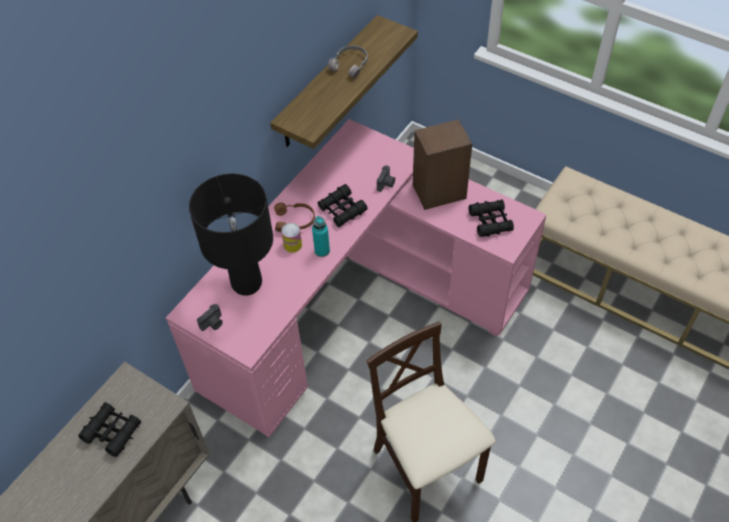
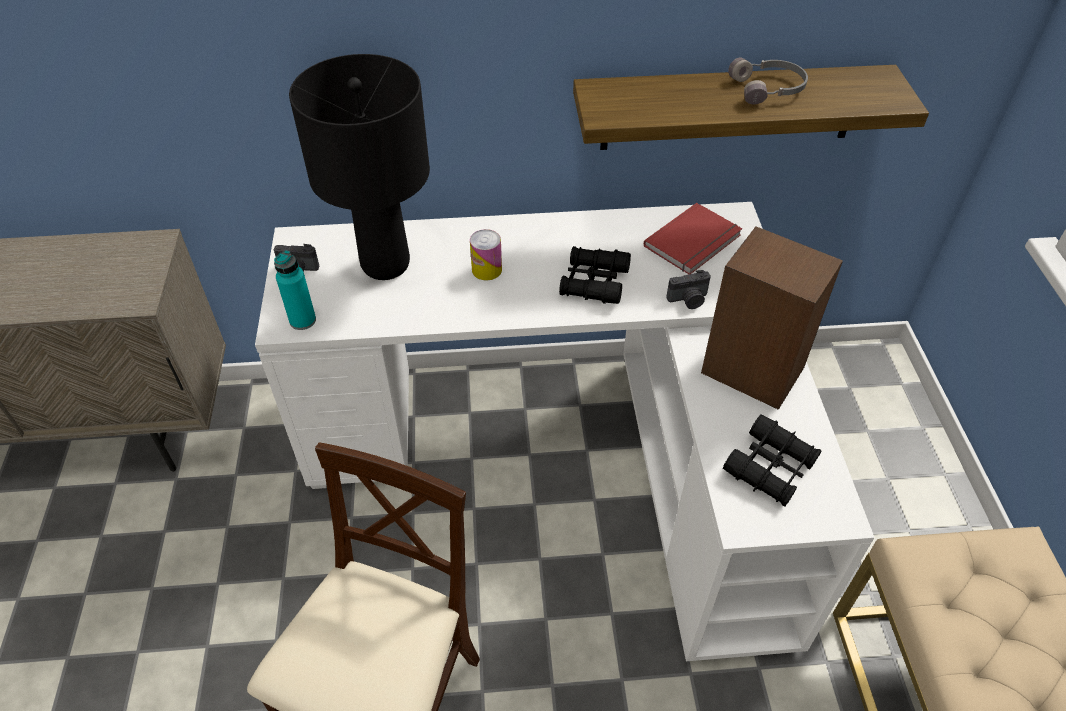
camera: 50 degrees right, 5 degrees down
black binoculars [79,402,141,457] -> none
pink desk [166,119,547,437] -> white desk [255,202,875,661]
brown headphones [274,203,315,232] -> none
turquoise bottle [312,216,330,257] -> turquoise bottle moved to [274,250,316,330]
none -> red book [644,203,742,274]

